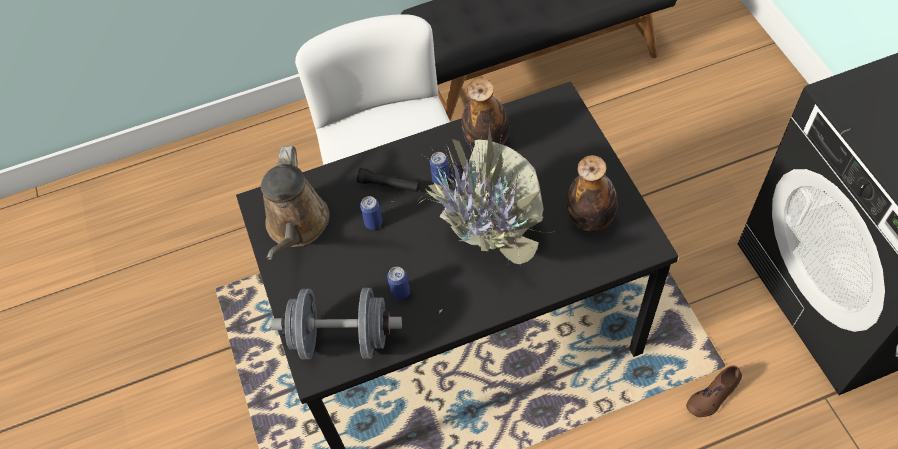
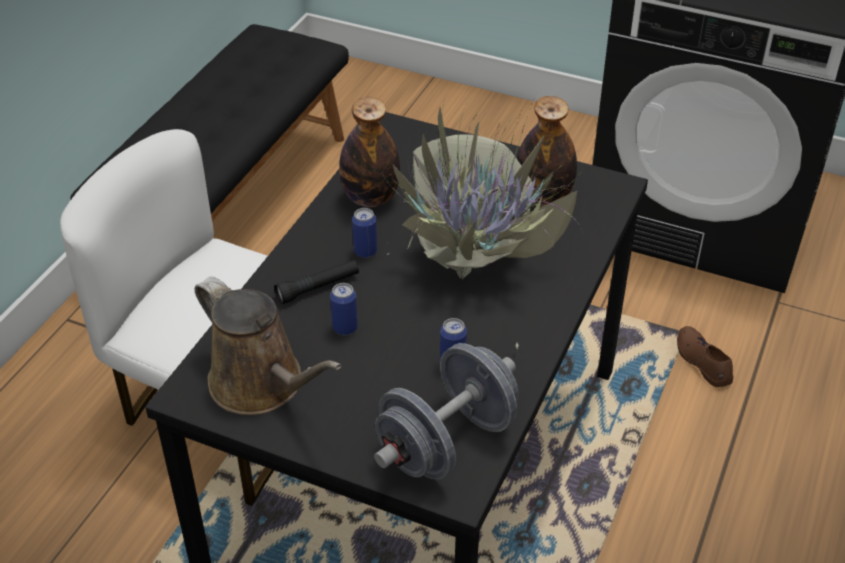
camera: 50 degrees left, 15 degrees down
brown shoe [686,365,742,417] -> brown shoe turned 150 degrees clockwise [677,326,734,387]

